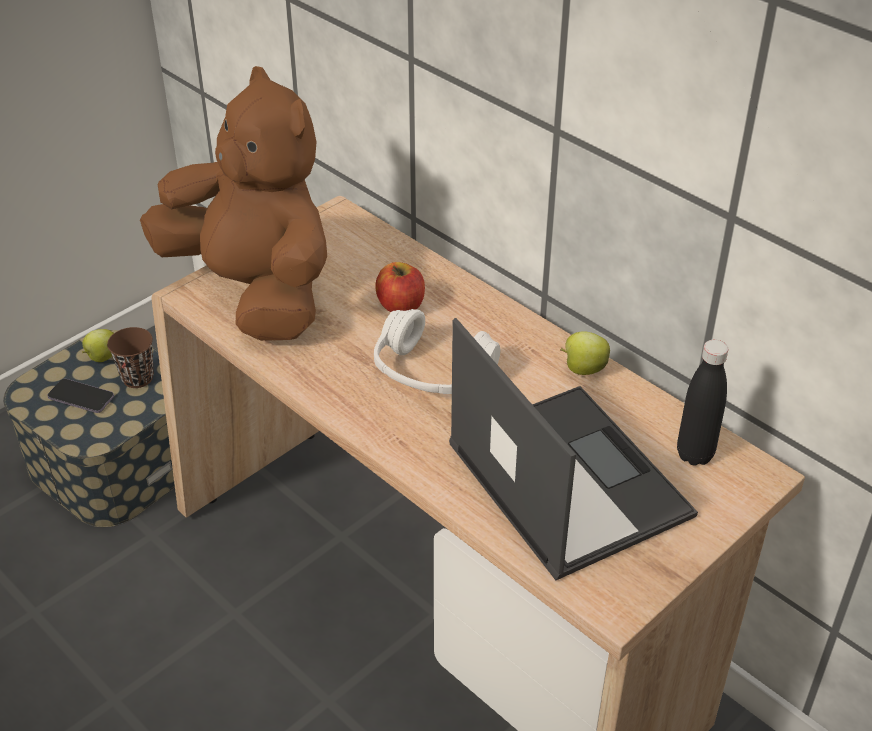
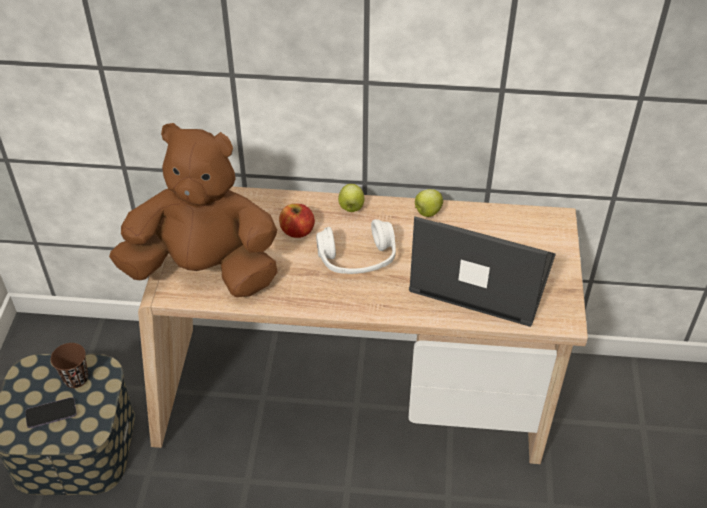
camera: 40 degrees left, 5 degrees up
apple [82,329,114,362] -> apple moved to [338,184,364,212]
black bottle [677,340,728,466] -> none

